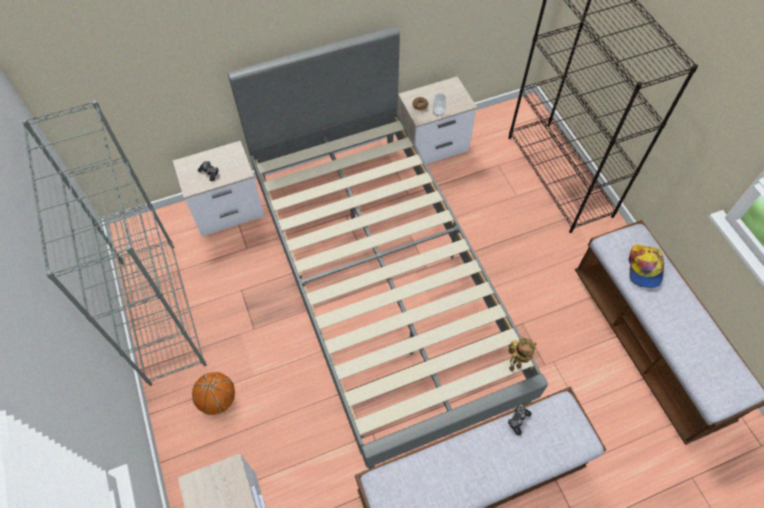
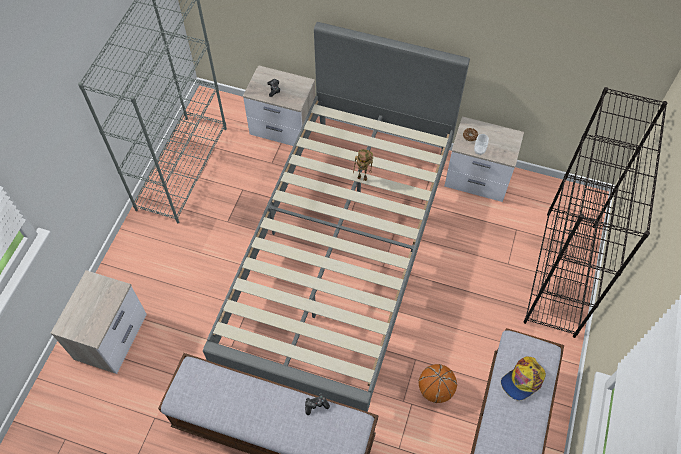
camera: 40 degrees right, 0 degrees up
basketball [192,372,235,415] -> basketball moved to [419,364,457,403]
toy robot [508,337,537,372] -> toy robot moved to [353,149,373,181]

